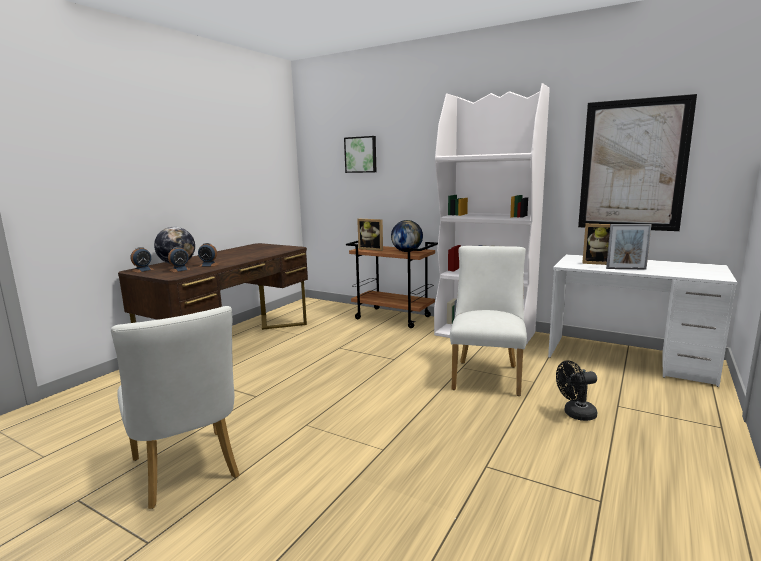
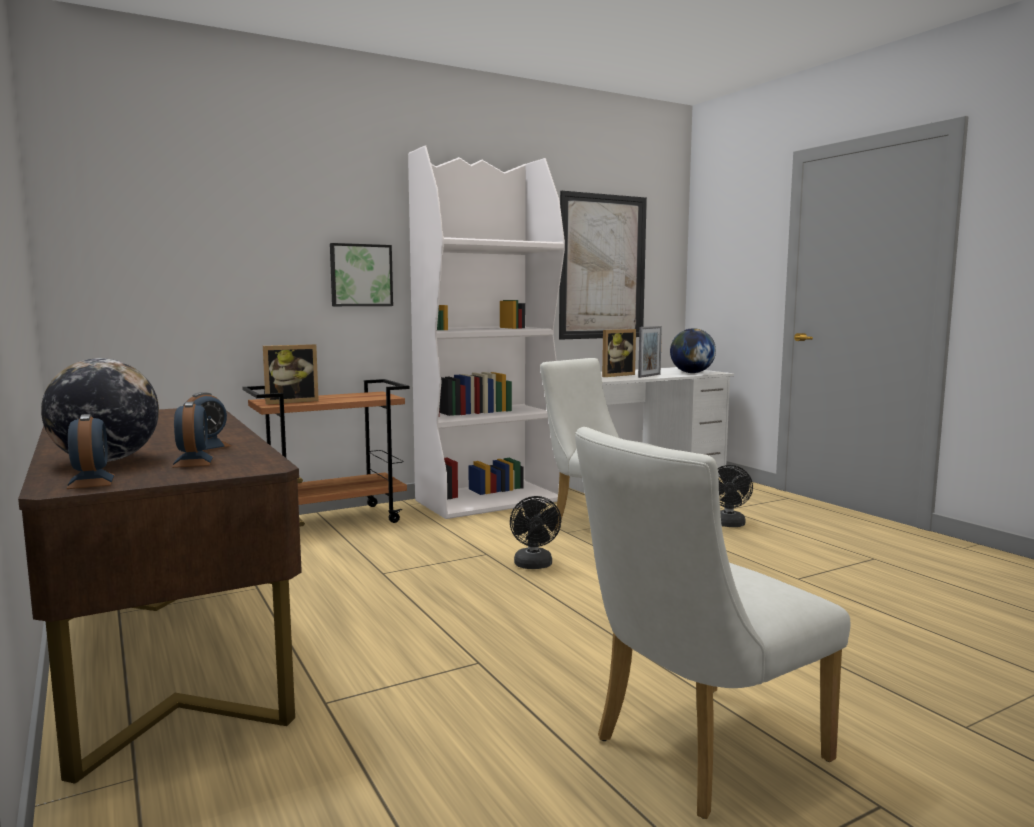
camera: 60 degrees left, 5 degrees down
white chair [111,306,240,509] -> white chair turned 150 degrees clockwise [575,427,851,819]
picture [344,136,376,173] -> picture moved to [330,243,393,306]
globe [391,220,423,252] -> globe moved to [670,328,716,373]
none -> black fan [510,496,561,569]

